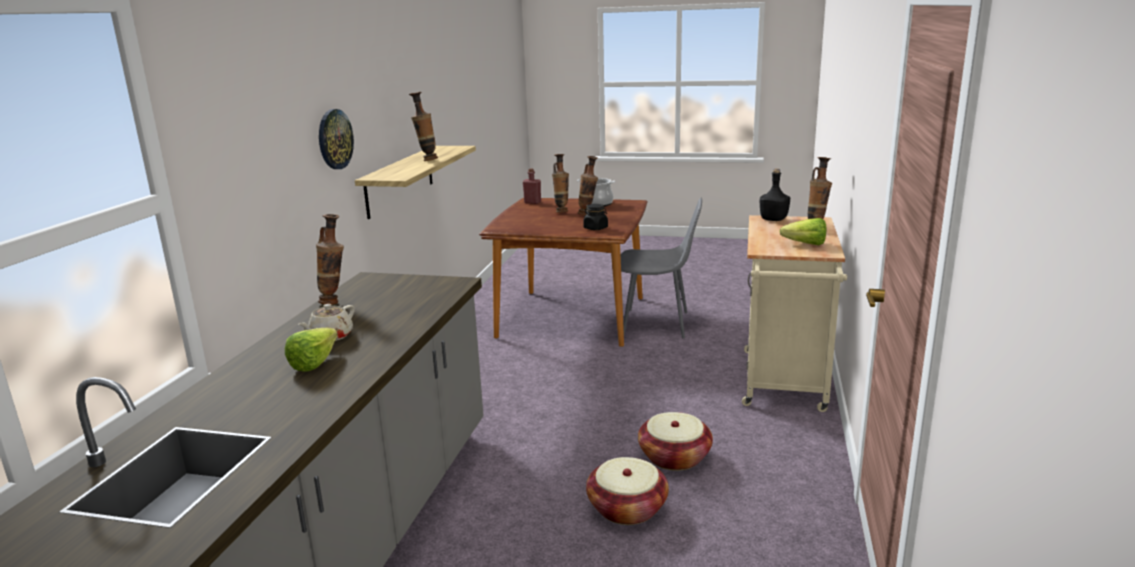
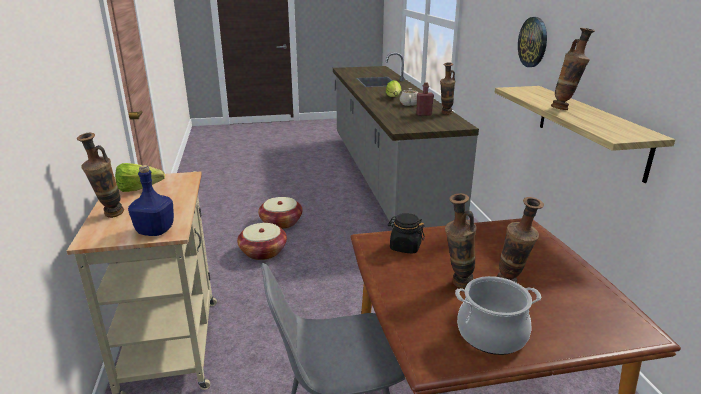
camera: 155 degrees right, 5 degrees up
red bottle [523,168,541,204] -> red bottle moved to [416,82,434,116]
black bottle [760,168,790,221] -> blue bottle [128,165,174,236]

